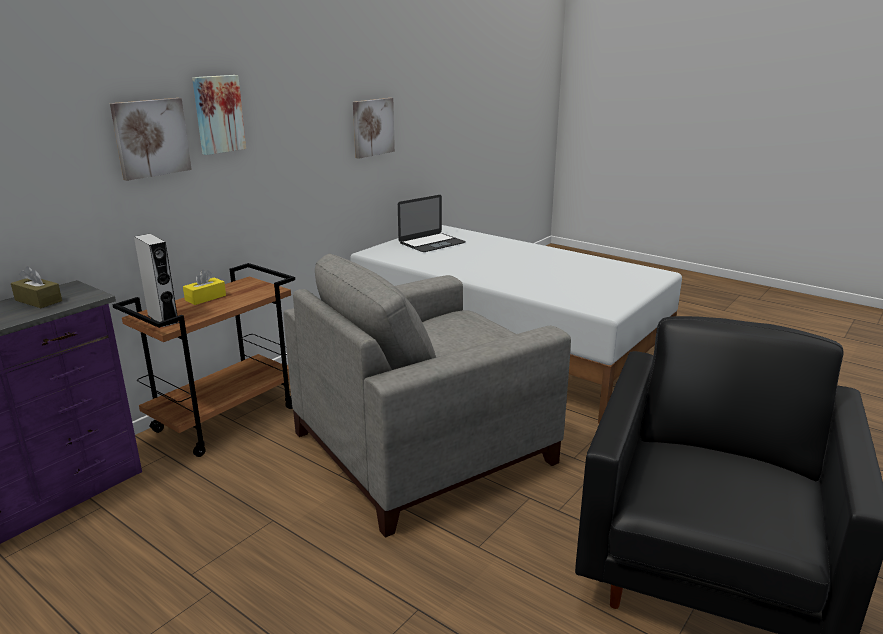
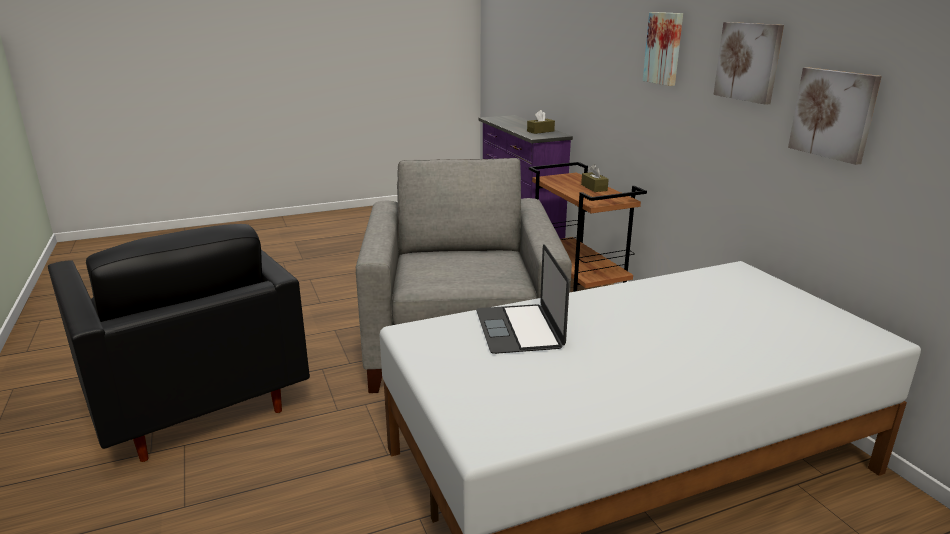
camera: 120 degrees right, 0 degrees up
picture [110,98,192,181] -> picture moved to [713,22,784,105]
grey speaker [134,234,179,327] -> none
yellow tissue box [183,270,226,305] -> brown tissue box [581,164,609,192]
laptop [398,195,466,252] -> laptop moved to [476,244,570,354]

